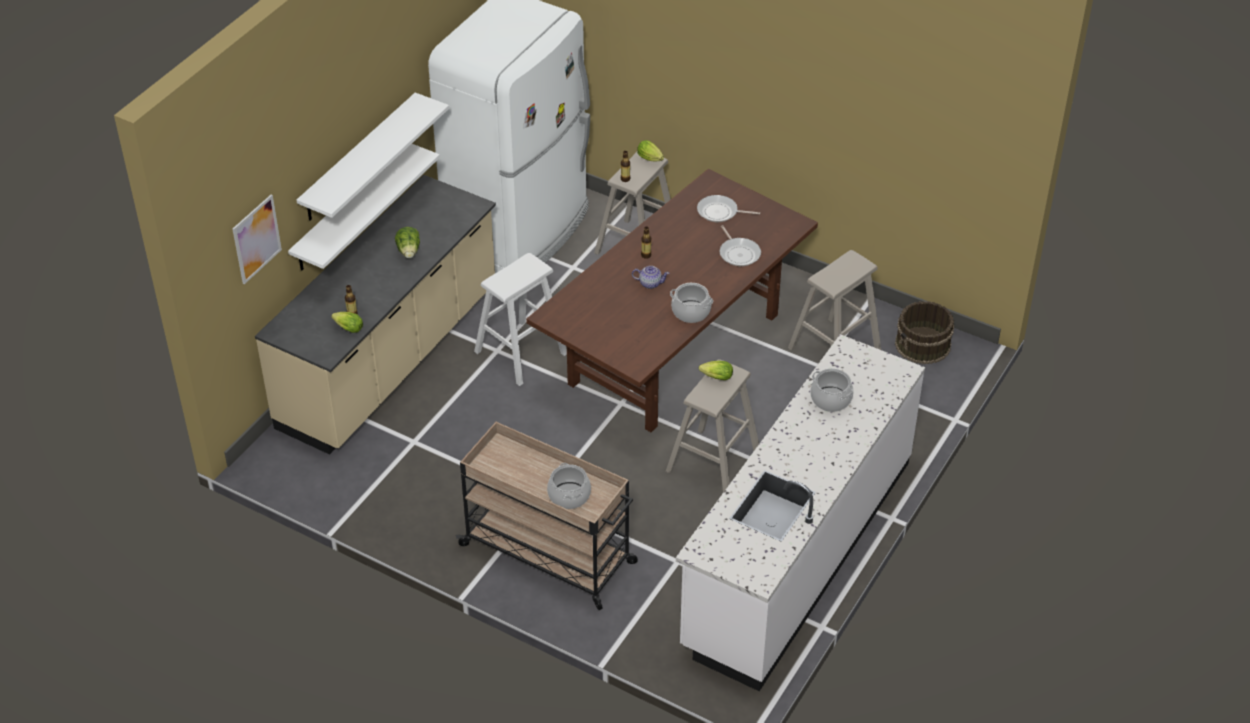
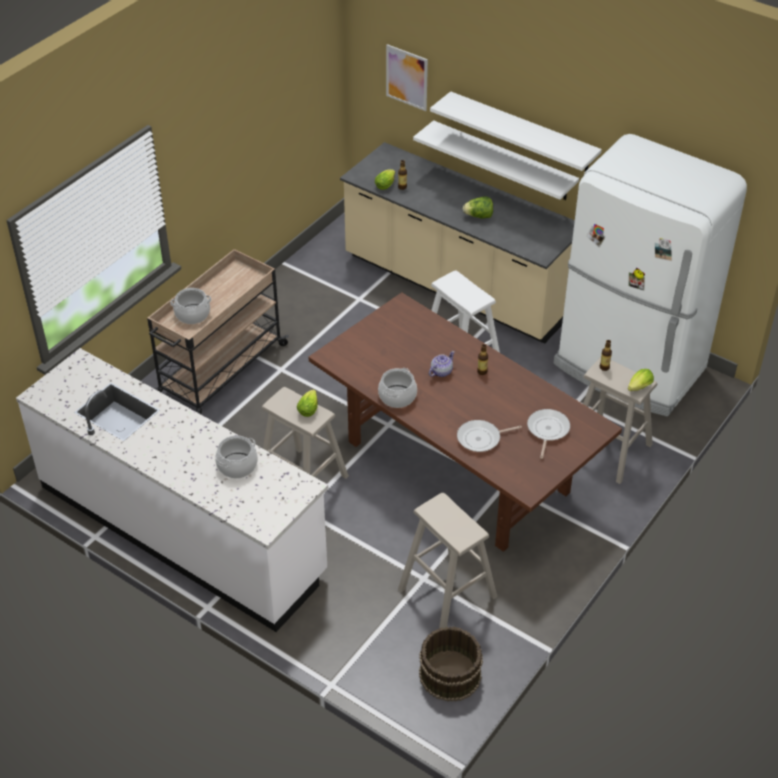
camera: 95 degrees right, 0 degrees up
teapot [632,266,669,289] -> teapot turned 150 degrees counterclockwise [429,351,455,377]

